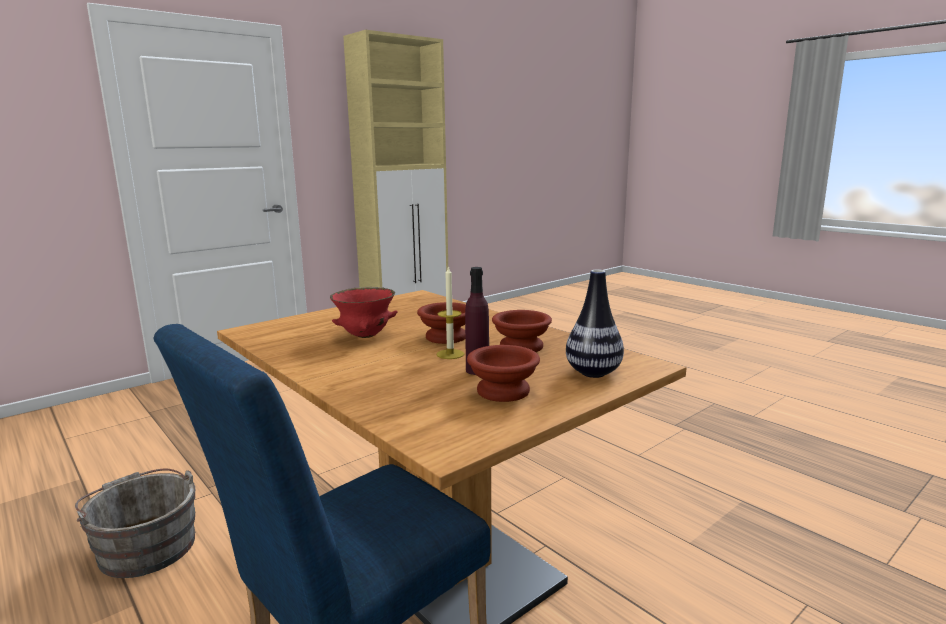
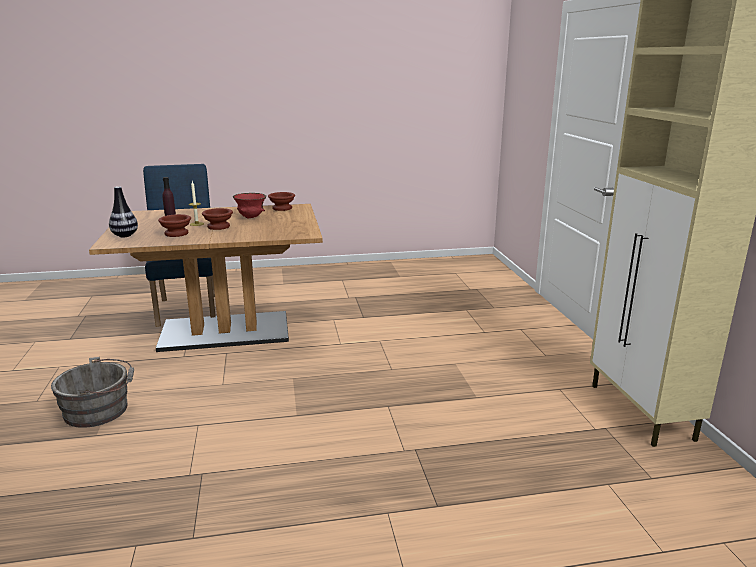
camera: 120 degrees right, 5 degrees up
grey bucket [75,469,196,578] -> grey bucket moved to [51,357,134,428]
brown bowl [467,345,540,402] -> brown bowl moved to [268,192,295,211]

